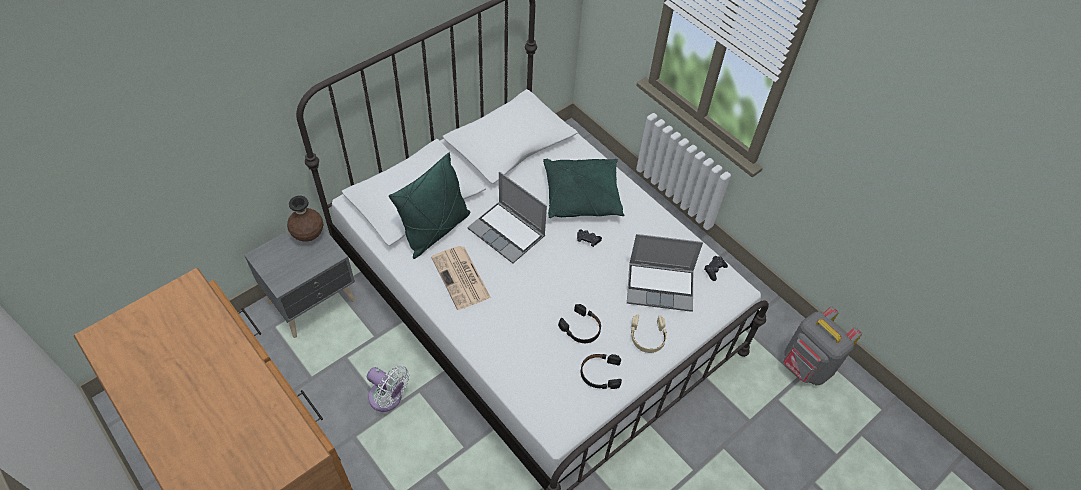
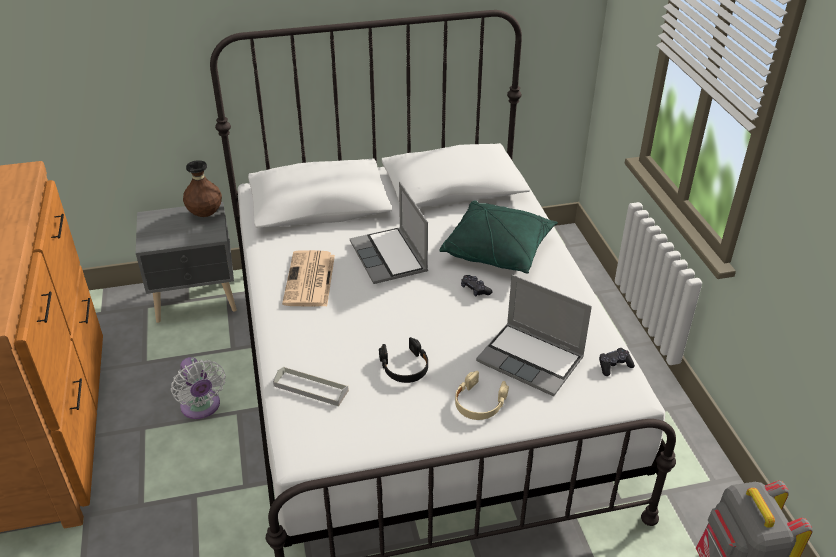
camera: 30 degrees right, 15 degrees down
green pillow [389,152,471,259] -> none
black headphones [581,354,622,389] -> none
none -> grey tray [273,366,349,406]

